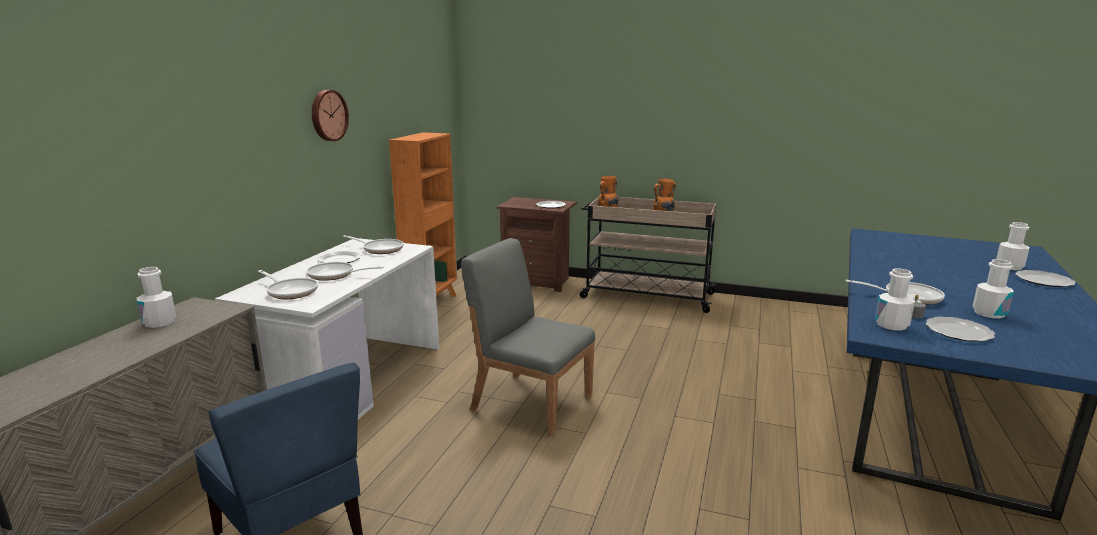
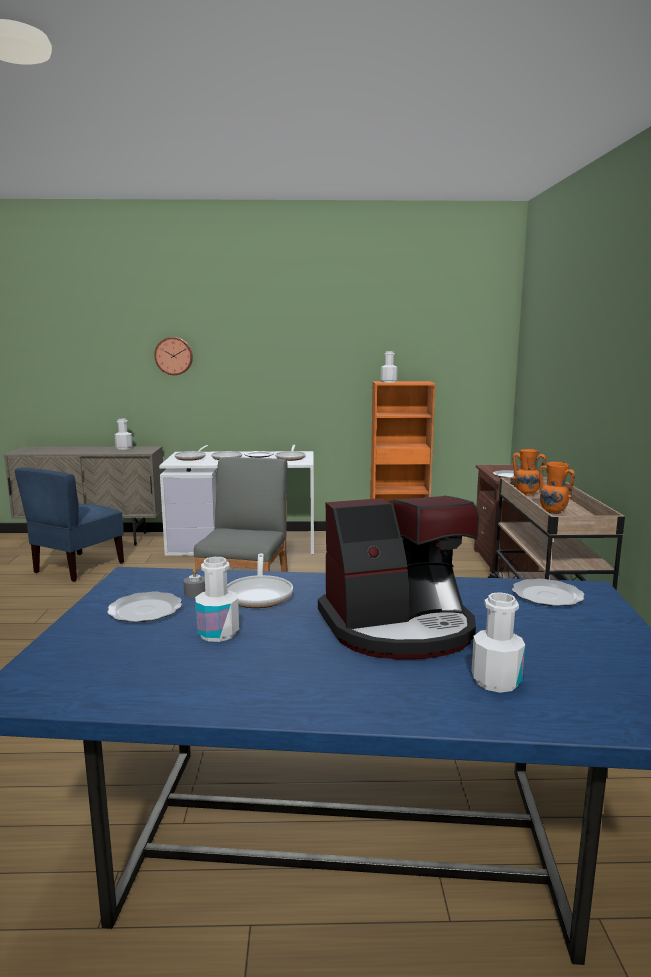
camera: 70 degrees right, 5 degrees down
wall clock [312,90,349,141] -> wall clock moved to [154,337,193,375]
white bottle [875,268,915,330] -> white bottle moved to [381,351,398,383]
plate [1015,270,1076,287] -> plate moved to [512,579,584,606]
none -> coffee machine [318,496,479,659]

